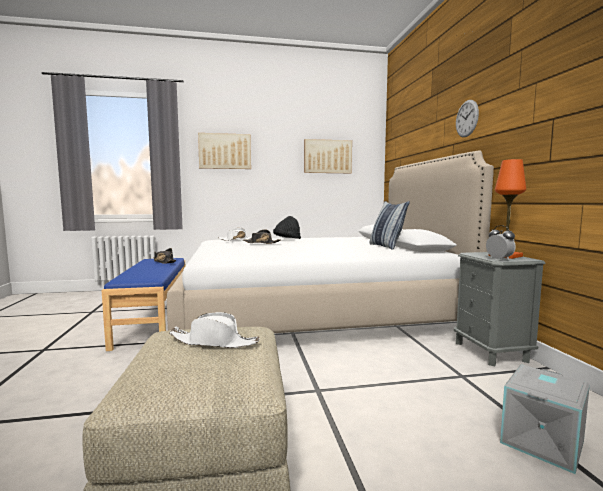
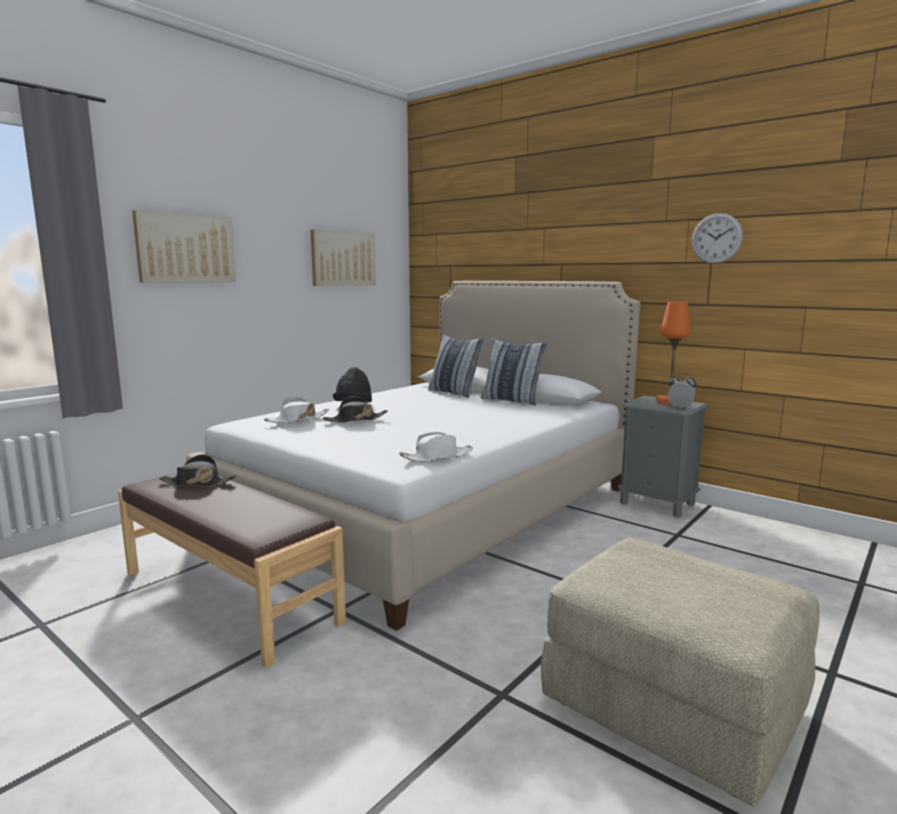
camera: 40 degrees left, 5 degrees up
blue bench [101,258,185,351] -> brown bench [118,473,346,668]
white hat [169,312,260,348] -> white hat moved to [399,432,473,462]
wall clock [456,100,479,137] -> wall clock moved to [692,213,743,264]
grey storage box [500,365,590,474] -> none
none -> pillow [428,334,484,398]

